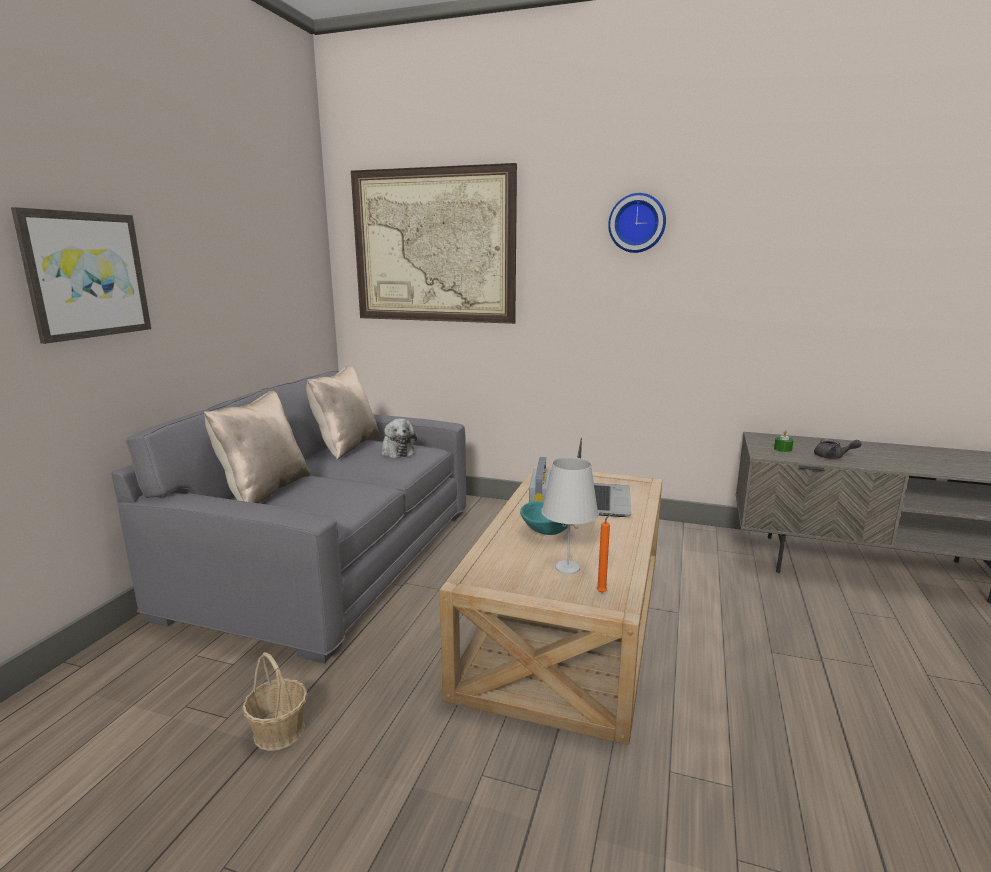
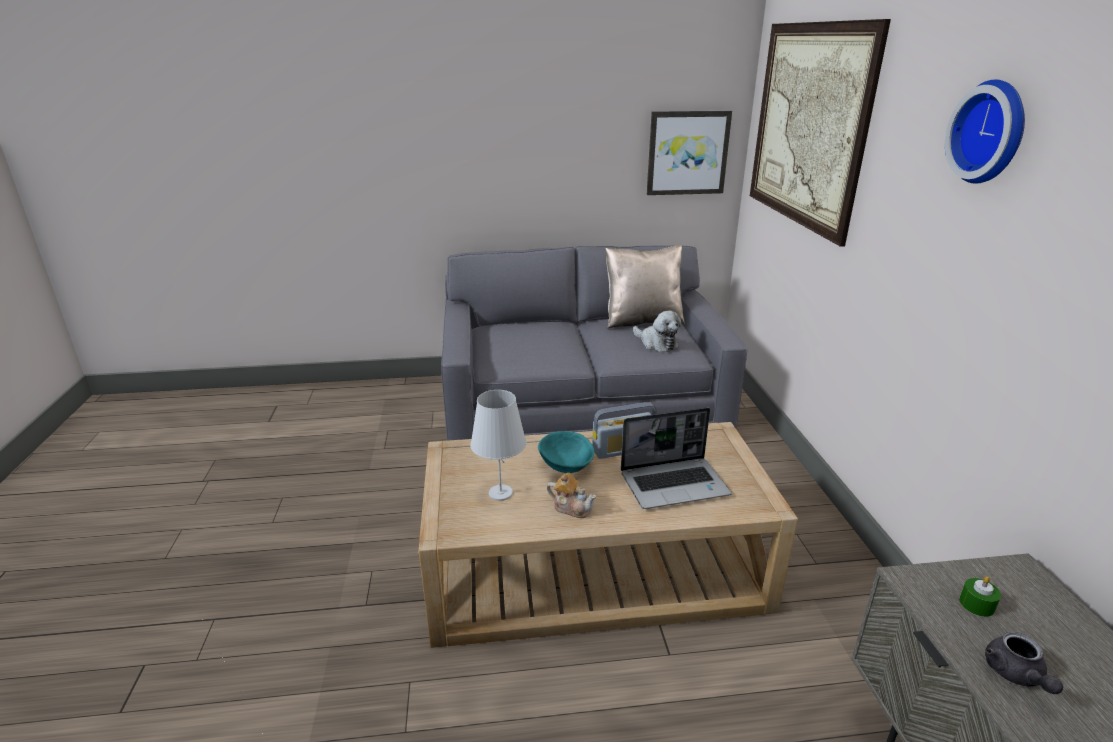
camera: 65 degrees right, 10 degrees up
picture [11,207,151,344] -> picture moved to [647,111,732,195]
beige pillow [204,391,310,503] -> none
basket [242,652,308,751] -> none
plush toy [381,419,417,458] -> plush toy turned 75 degrees counterclockwise [633,311,682,352]
orange candle [597,513,611,593] -> none
none -> teapot [547,473,596,518]

